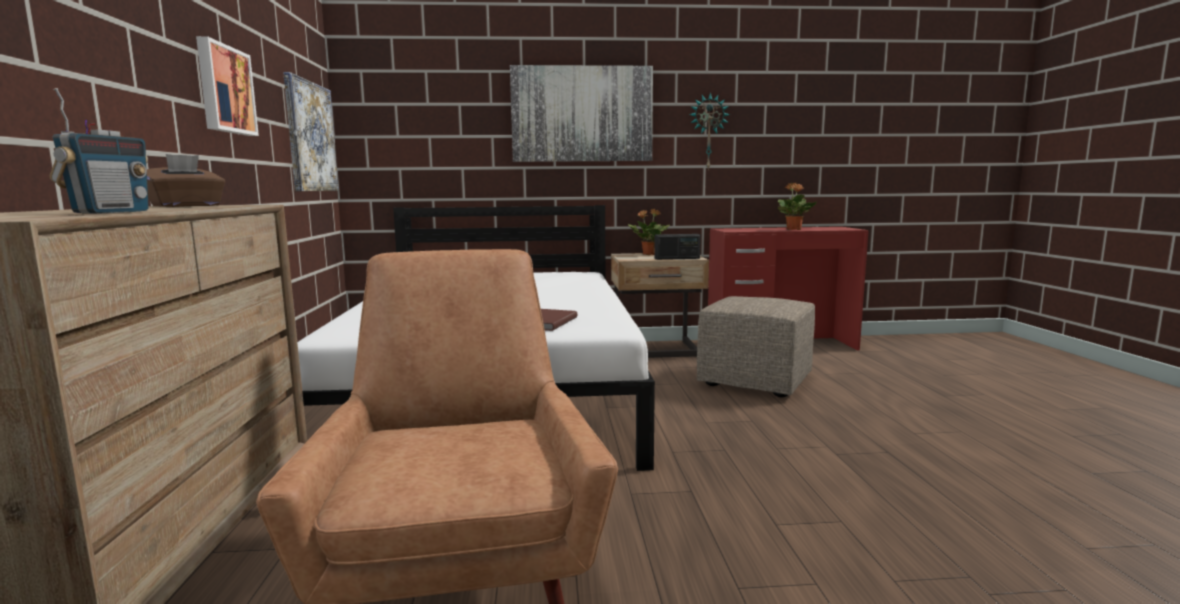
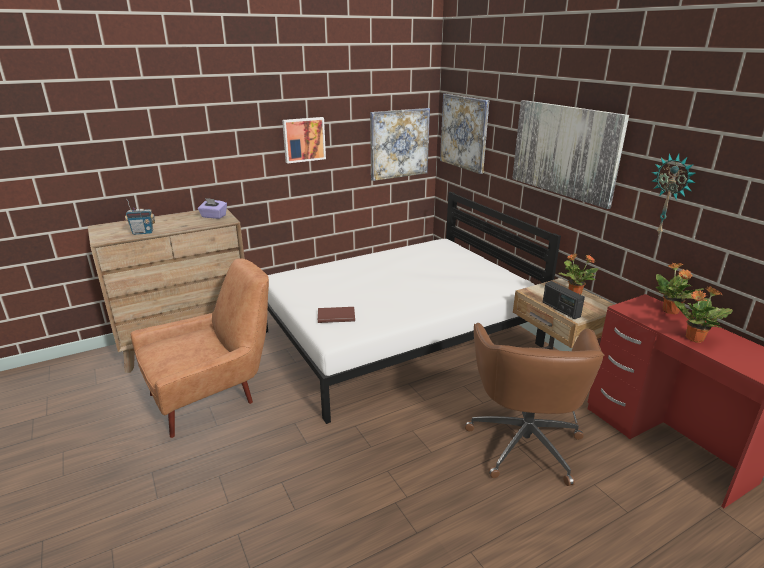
camera: 65 degrees right, 15 degrees up
brown tissue box [147,154,225,207] -> purple tissue box [198,198,227,219]
beige ottoman [697,296,815,397] -> brown office chair [465,323,604,486]
none -> picture [440,94,489,174]
none -> potted plant [656,263,704,314]

